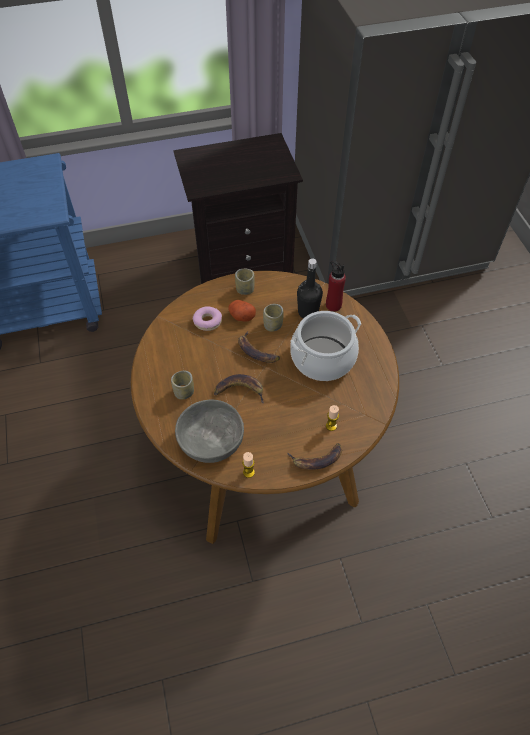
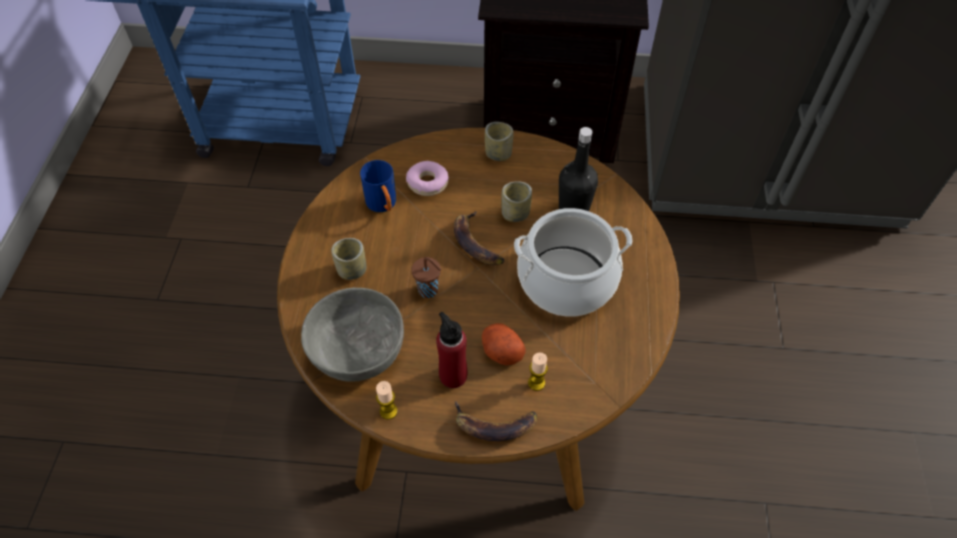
camera: 20 degrees right, 0 degrees up
banana [214,374,264,404] -> brown cup [411,257,441,298]
potato [228,300,256,322] -> potato moved to [482,323,526,366]
red bottle [326,261,346,312] -> red bottle moved to [436,312,467,388]
none -> blue mug [360,160,396,212]

